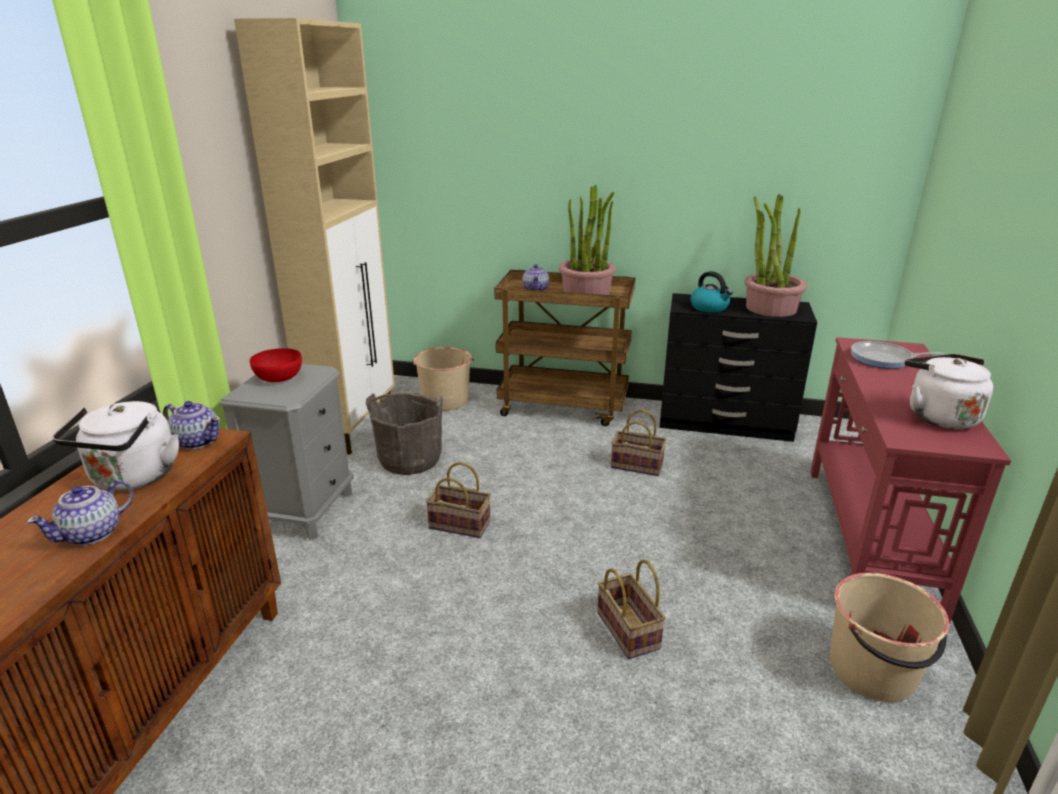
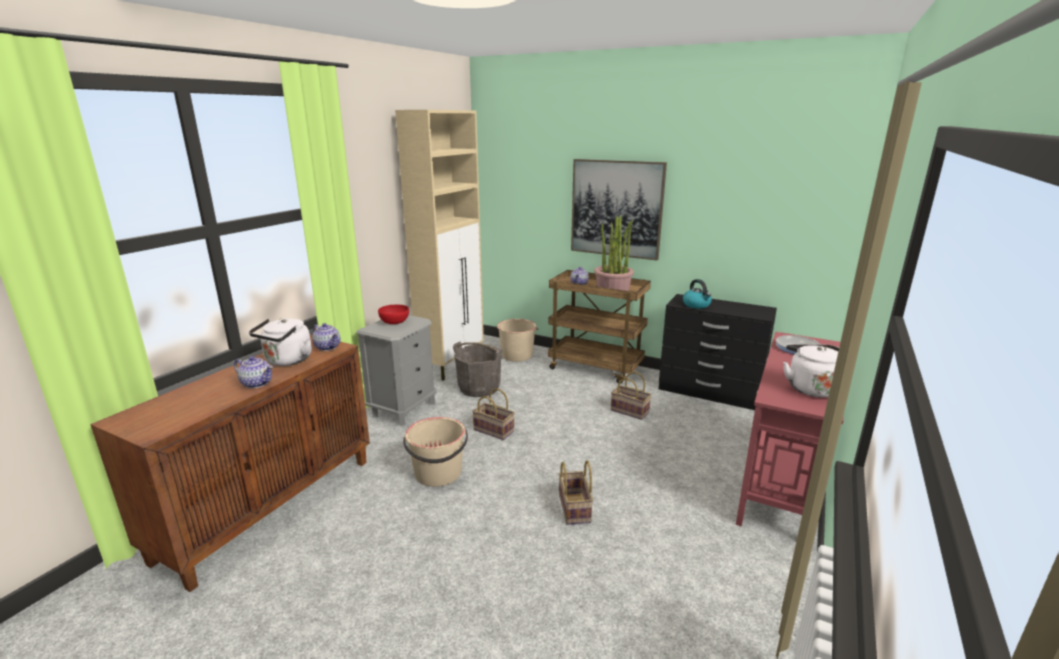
camera: 15 degrees right, 5 degrees down
teapot [27,480,133,545] -> teapot turned 120 degrees counterclockwise [234,356,273,388]
potted plant [745,194,807,317] -> none
beige bucket [830,572,950,702] -> beige bucket moved to [404,417,468,487]
none -> picture [571,159,667,260]

